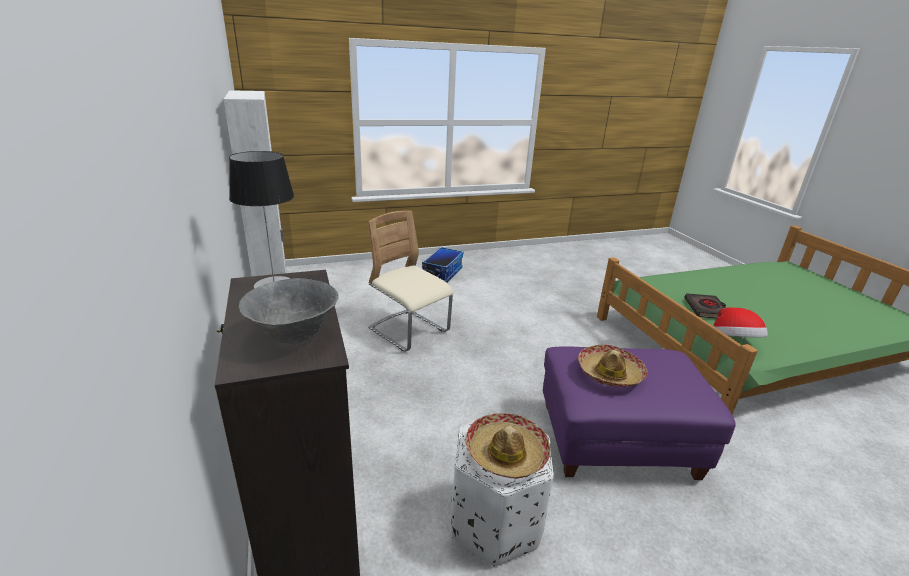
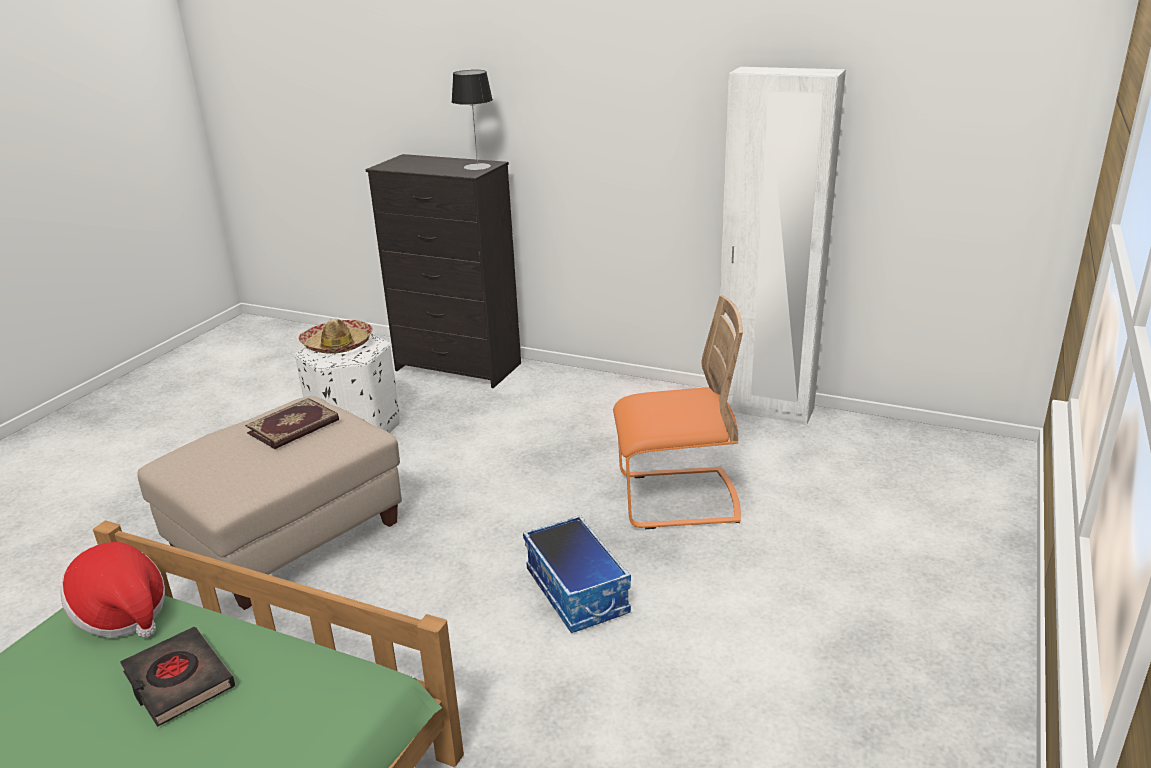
camera: 135 degrees right, 0 degrees up
grey bowl [239,278,339,344] -> none
beige chair [368,211,453,352] -> orange chair [613,295,743,529]
storage box [422,247,464,283] -> storage box moved to [523,515,631,633]
purple ottoman [543,346,735,480] -> beige ottoman [137,396,402,610]
hat [578,344,648,387] -> book [245,398,339,449]

